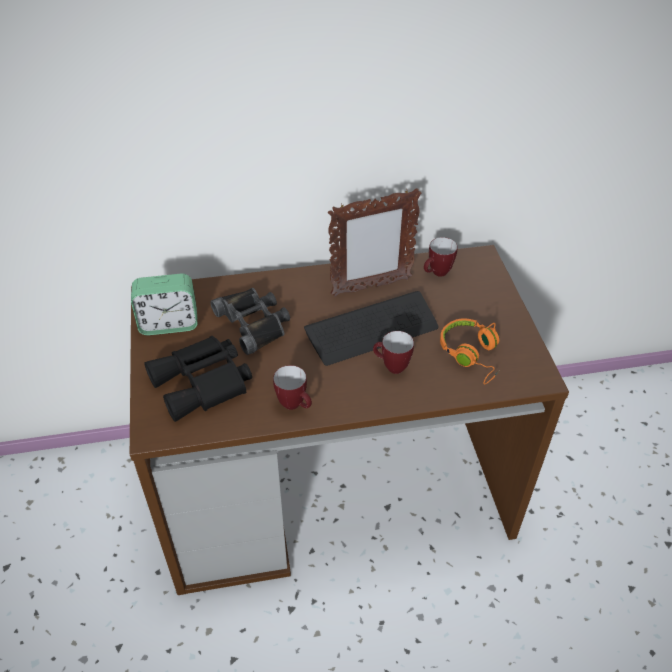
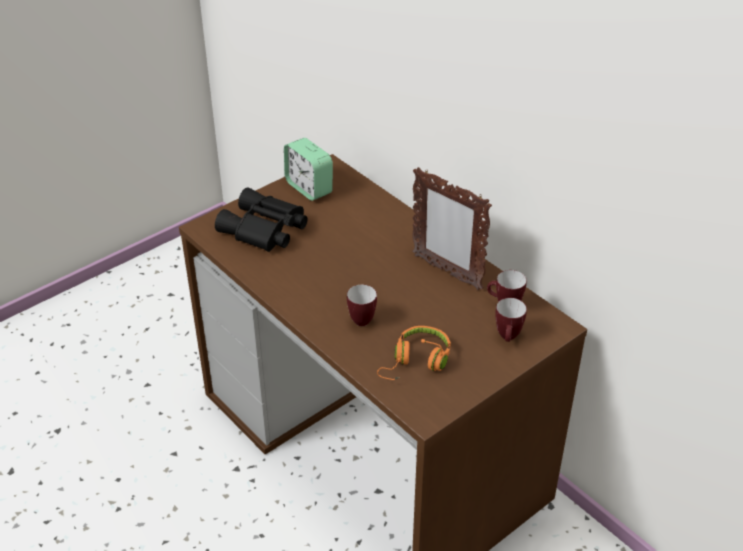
camera: 60 degrees right, 5 degrees down
black binoculars [210,288,290,355] -> none
mug [273,365,312,410] -> mug moved to [495,298,527,342]
keyboard [304,291,438,366] -> none

